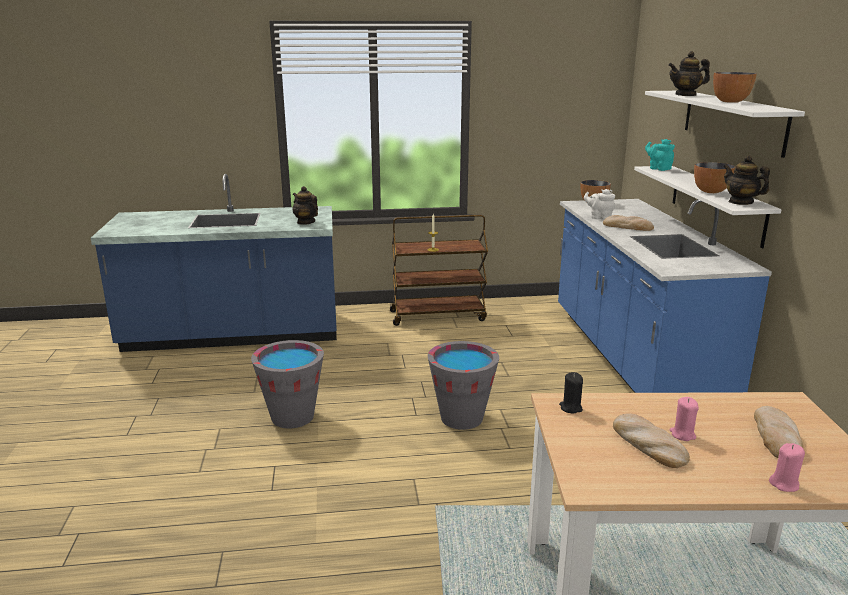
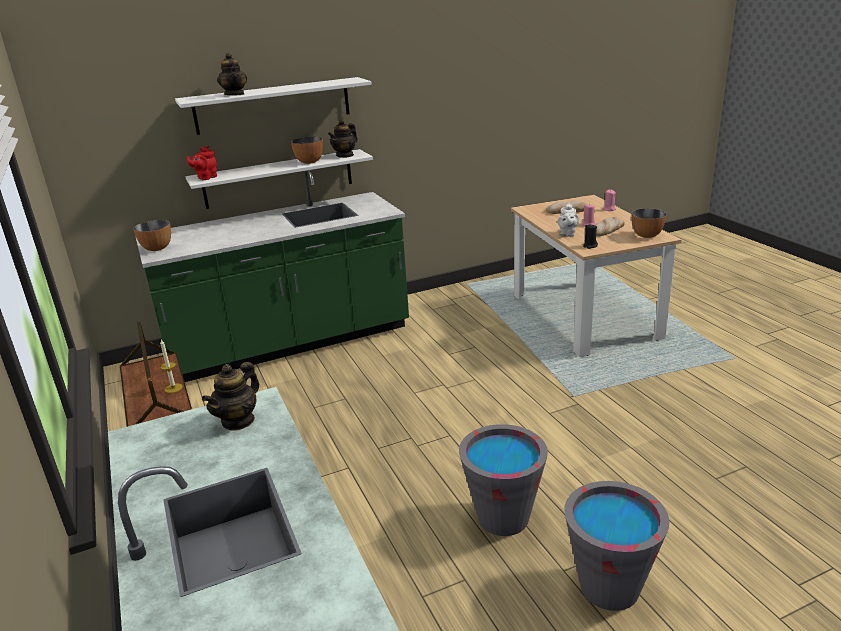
camera: 105 degrees left, 5 degrees up
grey bucket [428,341,499,430] -> grey bucket moved to [564,481,670,611]
blue counter [558,199,772,393] -> green counter [135,170,409,382]
white teapot [584,189,615,220] -> white teapot moved to [557,203,579,237]
bread [603,215,654,231] -> none
turquoise teapot [645,139,675,171] -> red teapot [186,146,217,180]
bowl [713,72,757,103] -> bowl moved to [631,208,666,238]

